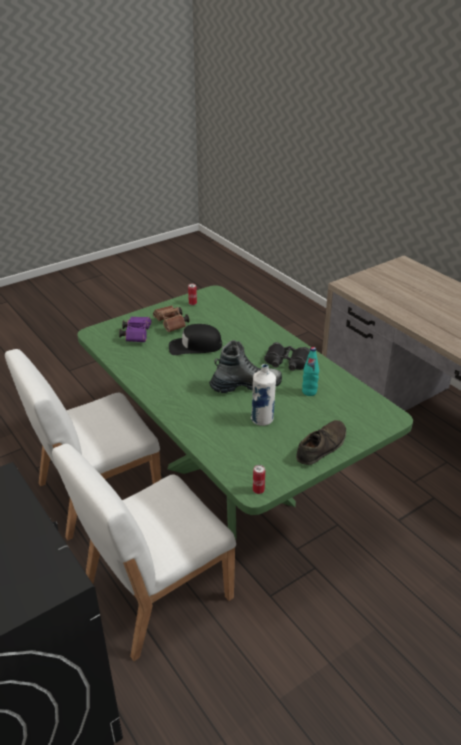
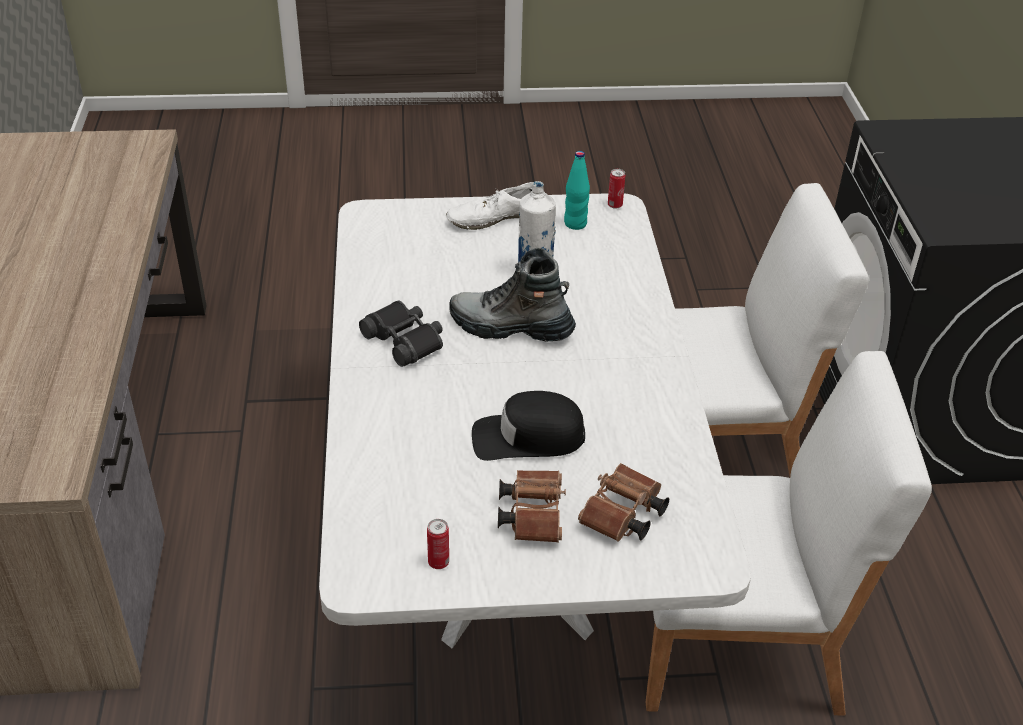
camera: 150 degrees left, 5 degrees up
green dining table [77,285,413,539] -> white dining table [319,193,751,648]
purple binoculars [119,317,151,342] -> brown binoculars [578,463,669,541]
black cap [169,324,222,355] -> black cap turned 150 degrees clockwise [472,391,585,461]
brown shoe [296,420,346,465] -> white shoe [446,182,533,230]
turquoise bottle [302,347,319,396] -> turquoise bottle moved to [564,151,590,230]

